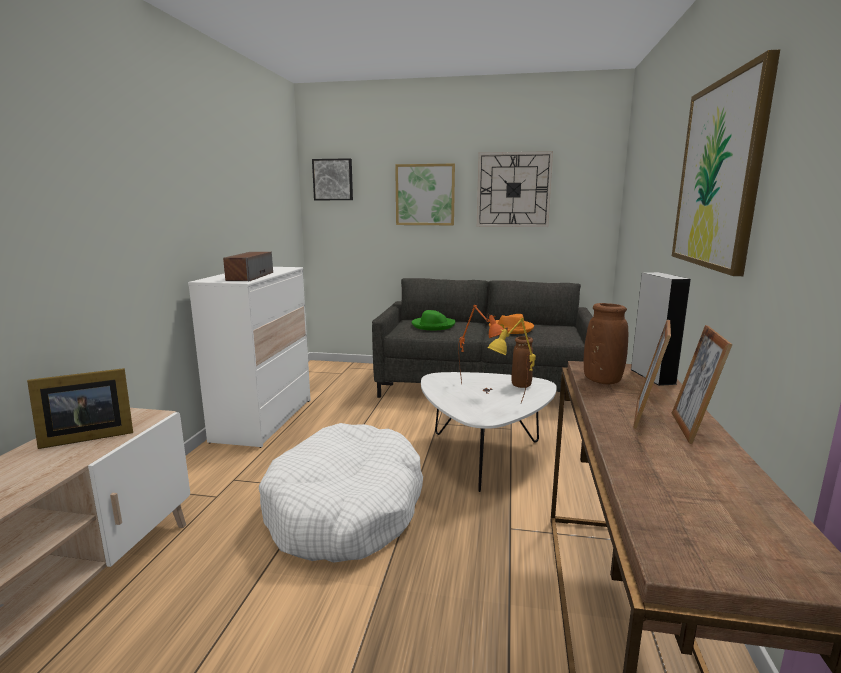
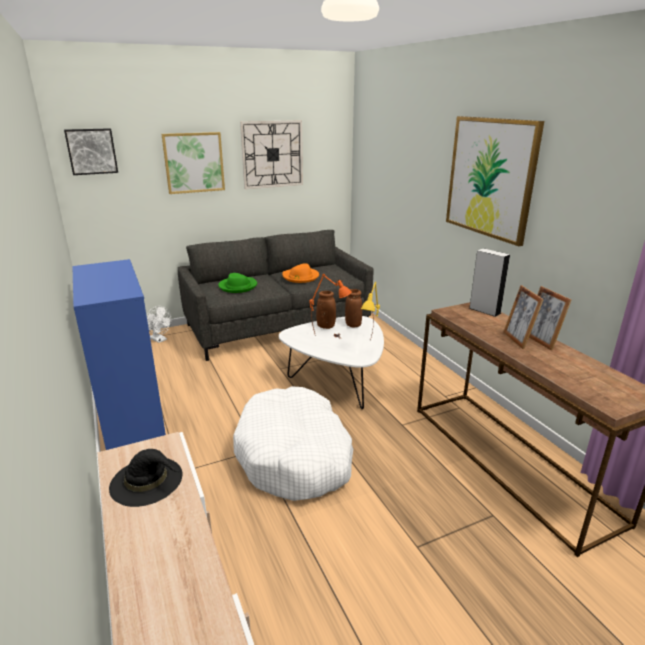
camera: 35 degrees left, 10 degrees up
picture frame [27,368,133,449] -> black hat [109,449,183,507]
white dresser [188,267,311,448] -> blue dresser [72,259,166,450]
speaker [223,252,273,282] -> none
brown vase [584,303,628,384] -> brown vase moved to [316,291,336,329]
none -> white fan [147,306,172,343]

